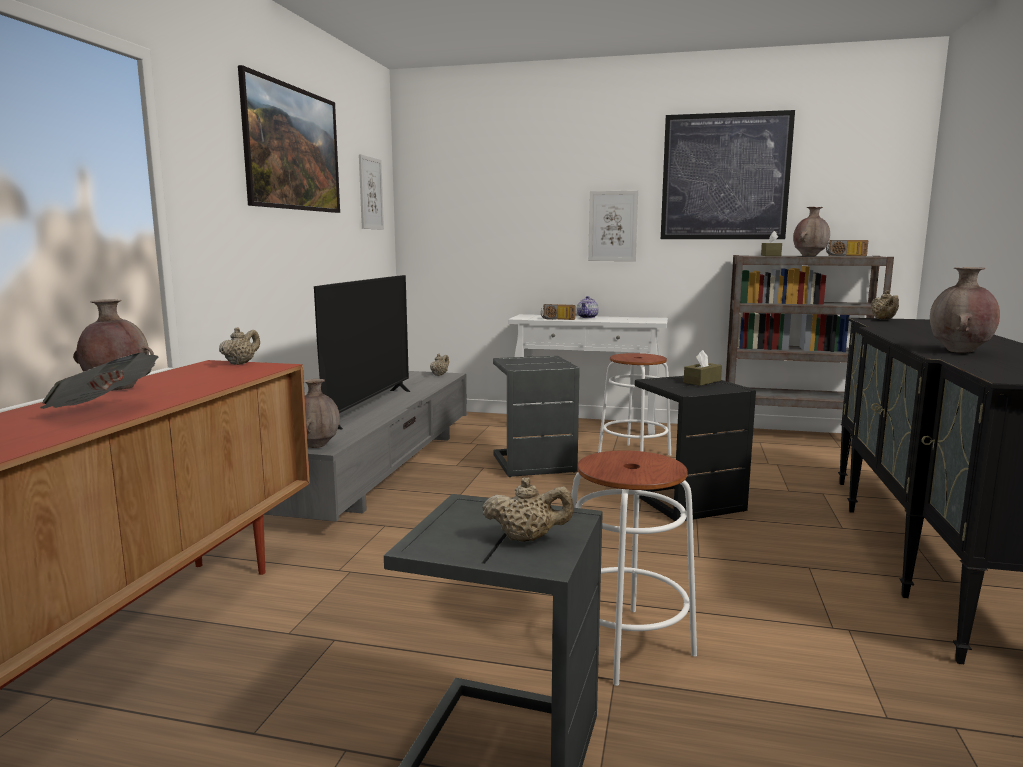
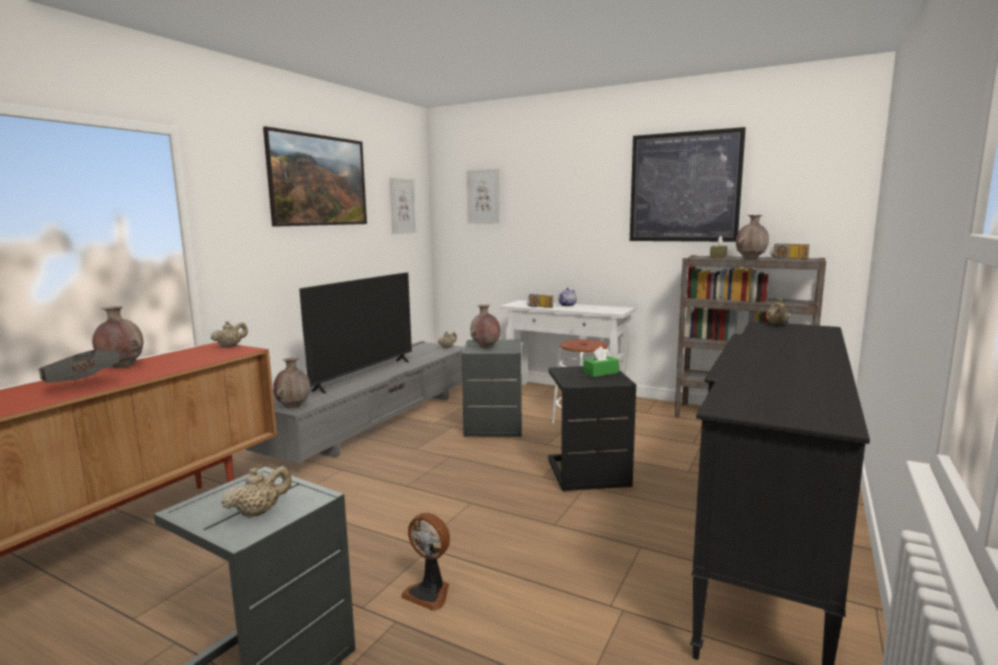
camera: 15 degrees right, 0 degrees up
beige teapot [482,477,574,542] -> beige teapot turned 60 degrees counterclockwise [221,466,292,518]
white stool [572,450,697,686] -> fan [401,513,450,611]
picture [588,190,638,261] -> picture moved to [466,168,500,224]
brown tissue box [684,350,722,386] -> green tissue box [583,346,619,377]
brown vase [930,267,1000,353] -> brown vase moved to [470,305,500,348]

